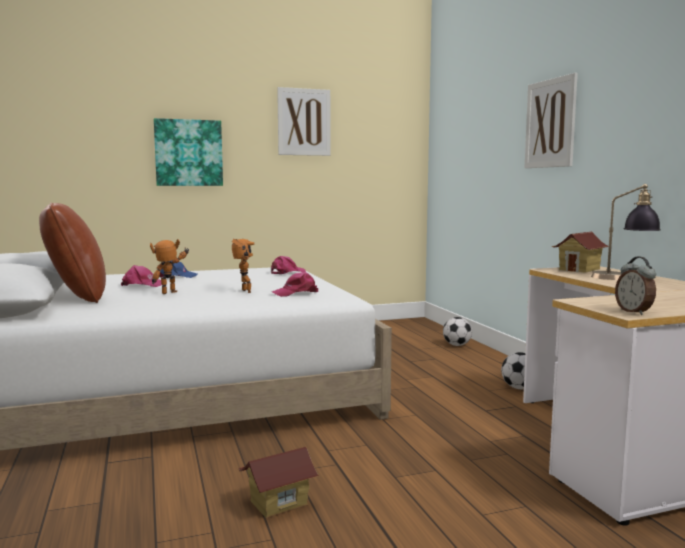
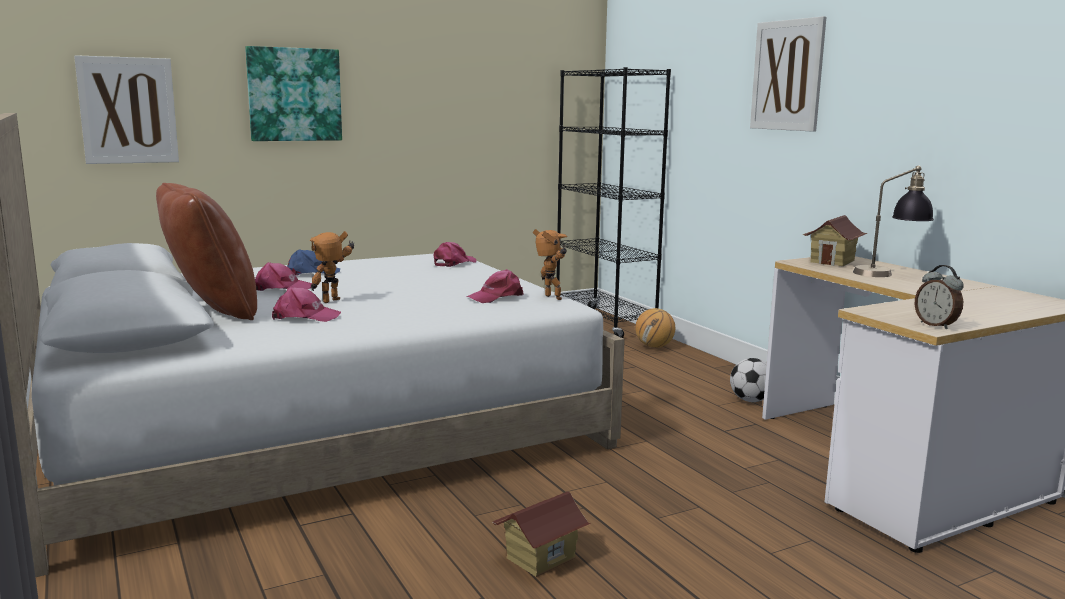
camera: 10 degrees left, 5 degrees up
toy robot [232,239,255,293] -> toy robot moved to [533,229,567,300]
picture [277,87,331,156] -> picture moved to [74,55,179,164]
football [443,317,472,346] -> basketball [635,308,675,348]
none -> pink cap [272,287,341,322]
none -> black bookcase [556,67,671,338]

